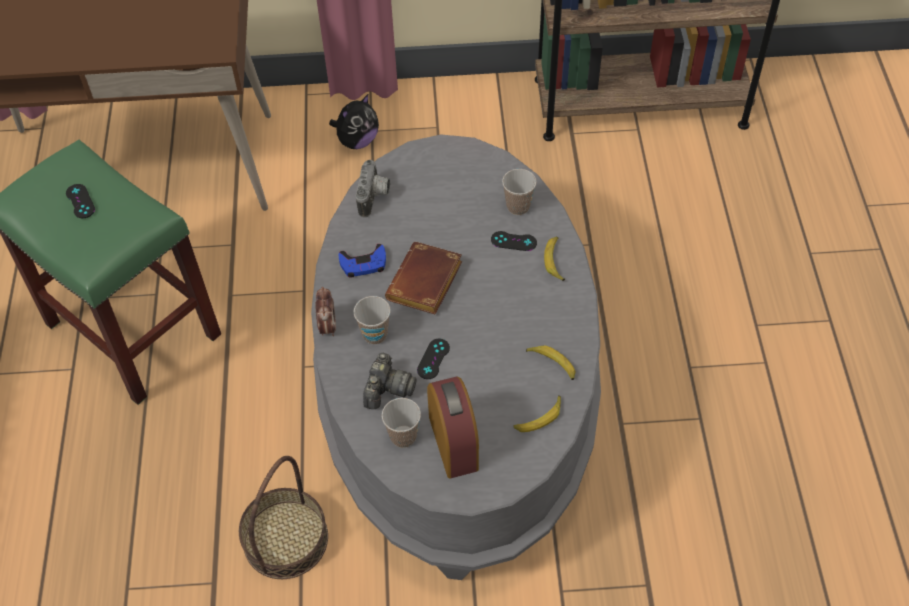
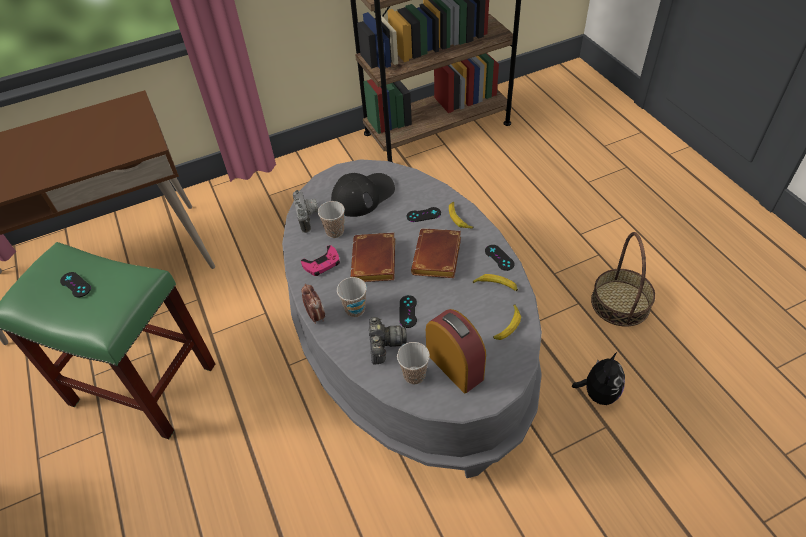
camera: 20 degrees left, 5 degrees down
basket [239,456,328,579] -> basket moved to [591,232,655,327]
plush toy [329,94,379,149] -> plush toy moved to [572,352,625,405]
blue game controller [339,244,386,278] -> pink game controller [301,245,340,276]
cup [502,169,536,215] -> cup moved to [318,201,345,238]
none -> black cap [331,173,395,217]
none -> brown book [411,228,461,278]
none -> black game controller [485,245,515,271]

